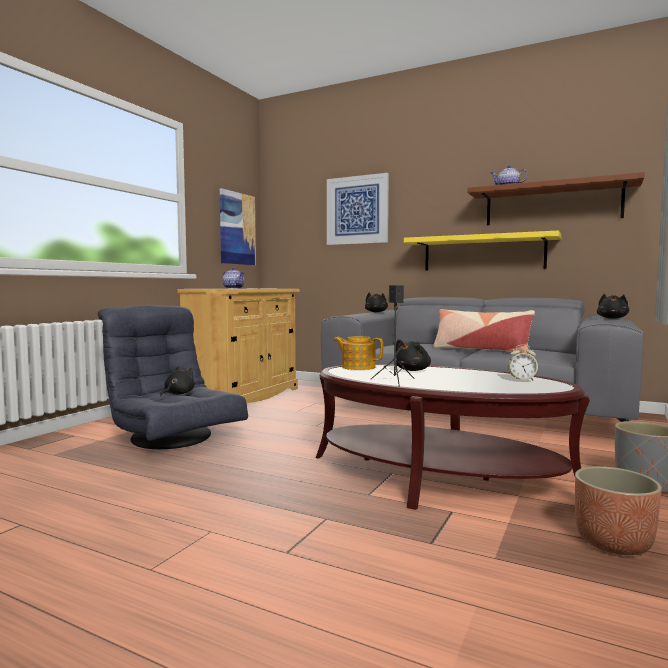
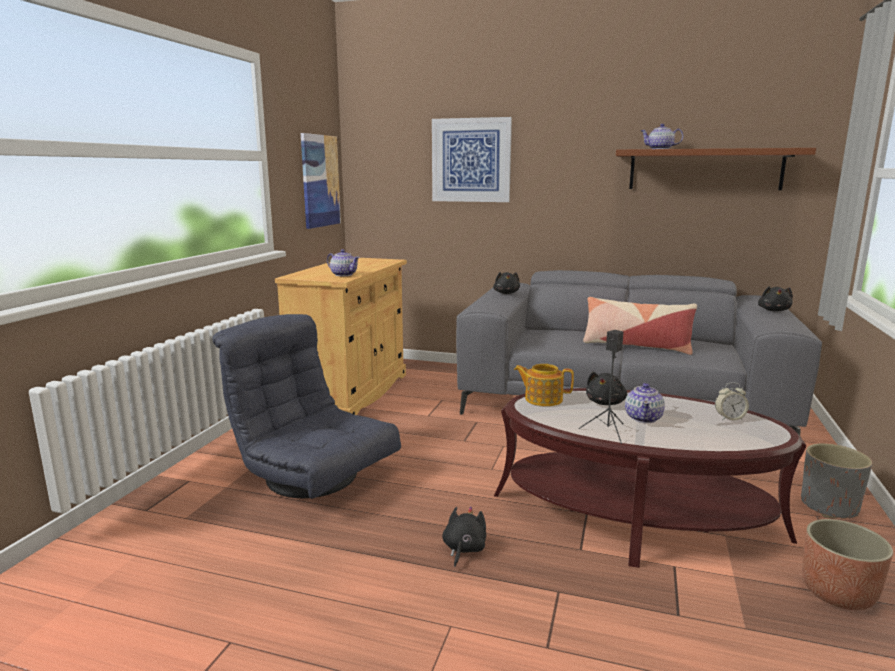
camera: 10 degrees left, 10 degrees up
black plush toy [160,367,195,396] -> black plush toy moved to [442,506,486,567]
yellow shelf [404,230,562,270] -> none
none -> teapot [625,383,665,423]

